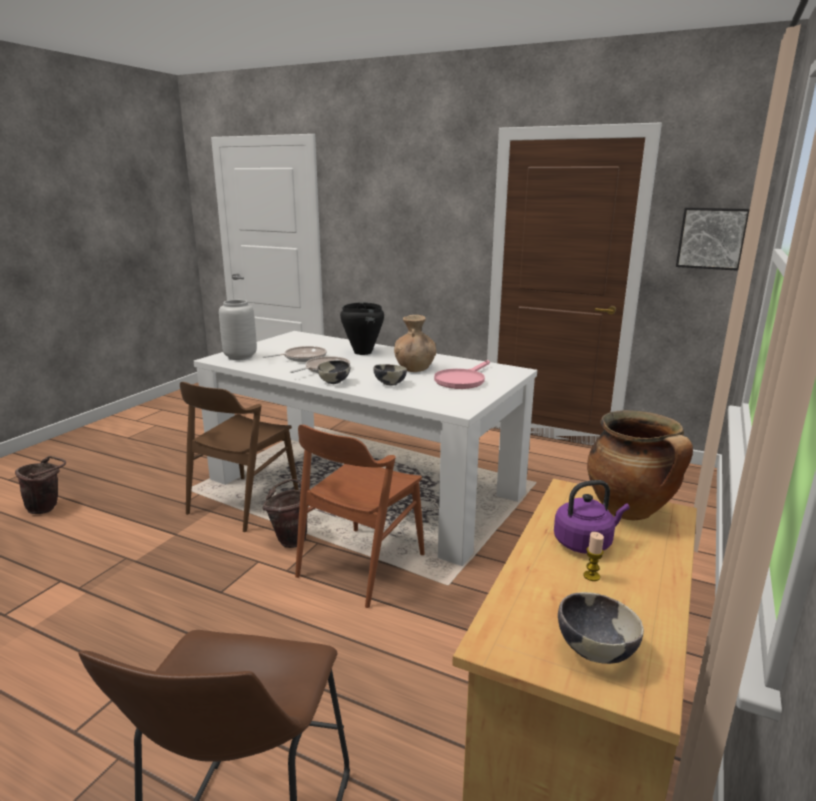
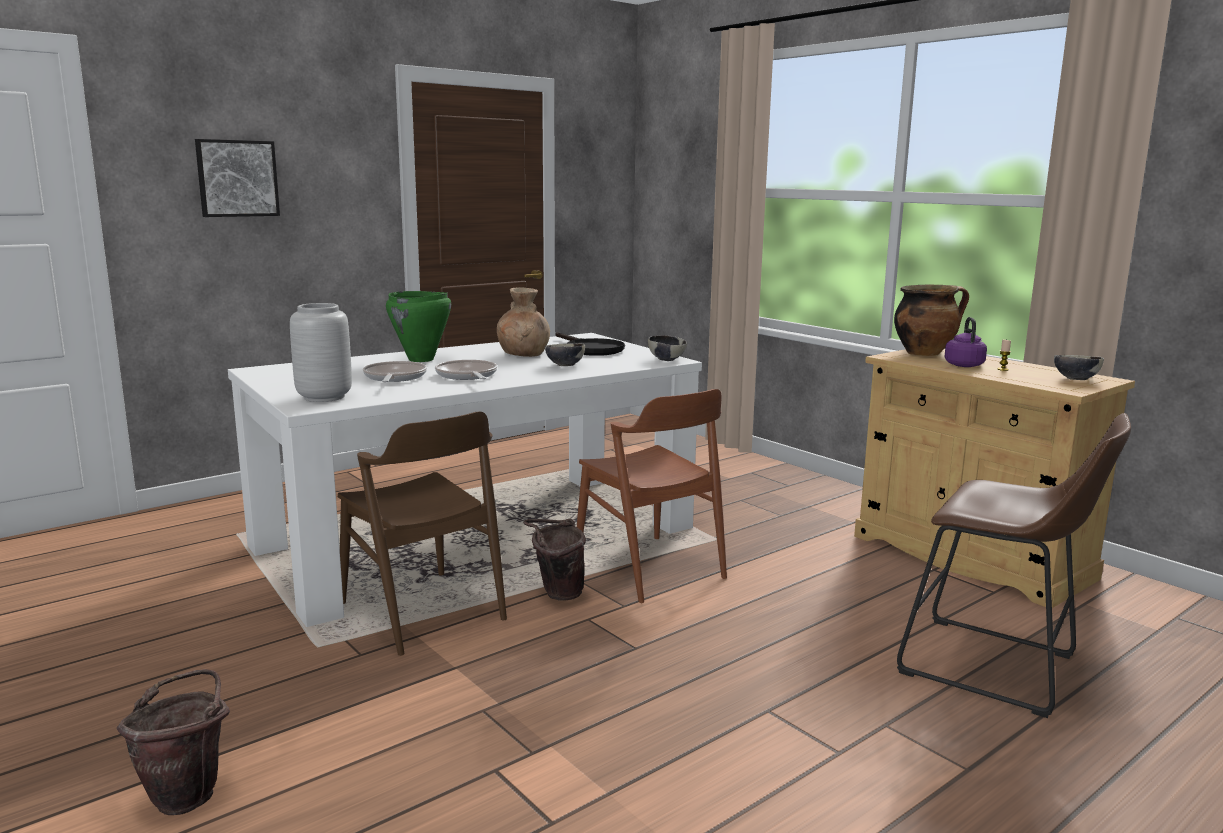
camera: 65 degrees left, 5 degrees down
bowl [317,360,350,384] -> bowl moved to [648,335,687,361]
black cooking pot [340,302,384,355] -> green cooking pot [386,291,451,362]
pink frying pan [434,360,490,389] -> black frying pan [556,332,625,356]
picture [676,207,750,271] -> picture moved to [195,139,280,217]

